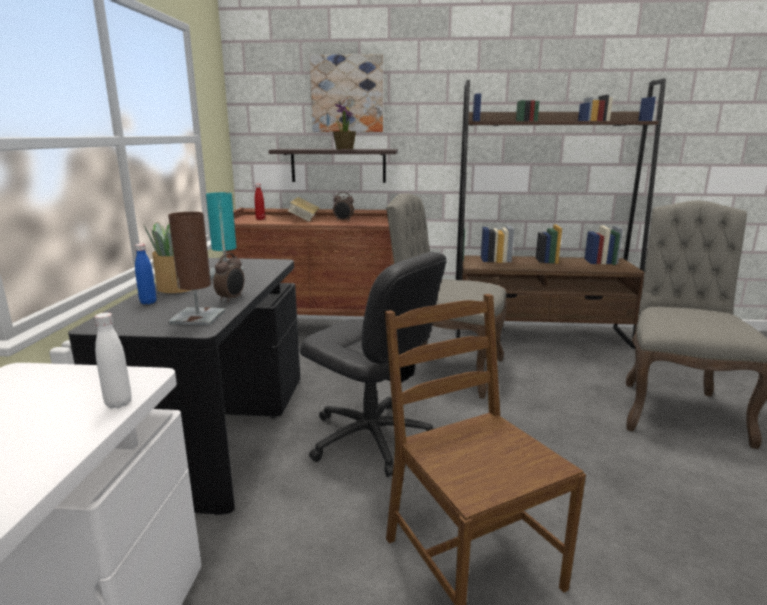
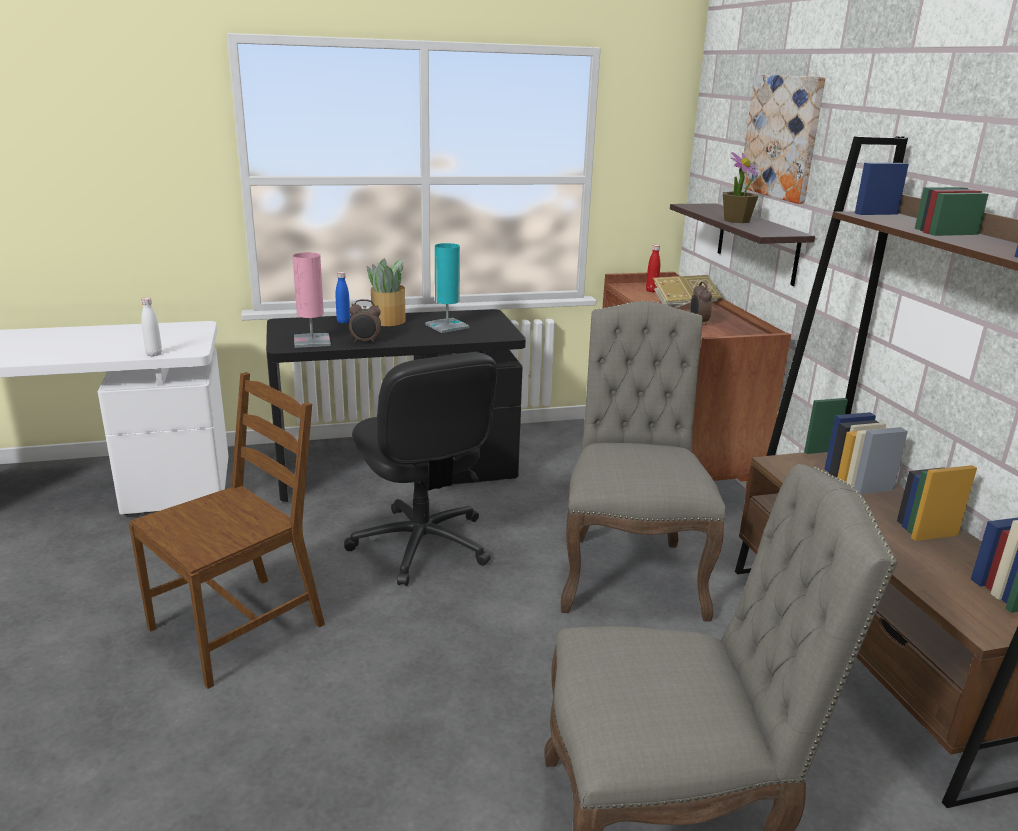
camera: 70 degrees right, 5 degrees up
brown table lamp [168,212,226,325] -> pink table lamp [292,252,331,348]
black office chair [300,252,447,477] -> black office chair turned 45 degrees counterclockwise [344,352,497,586]

